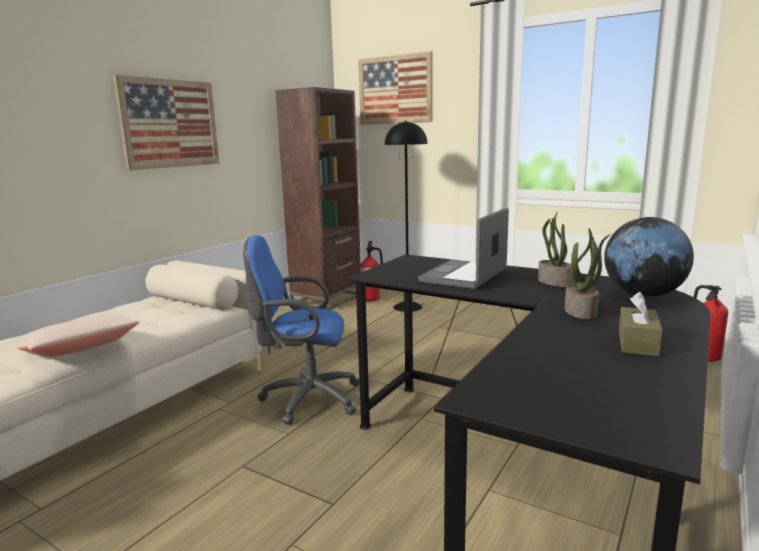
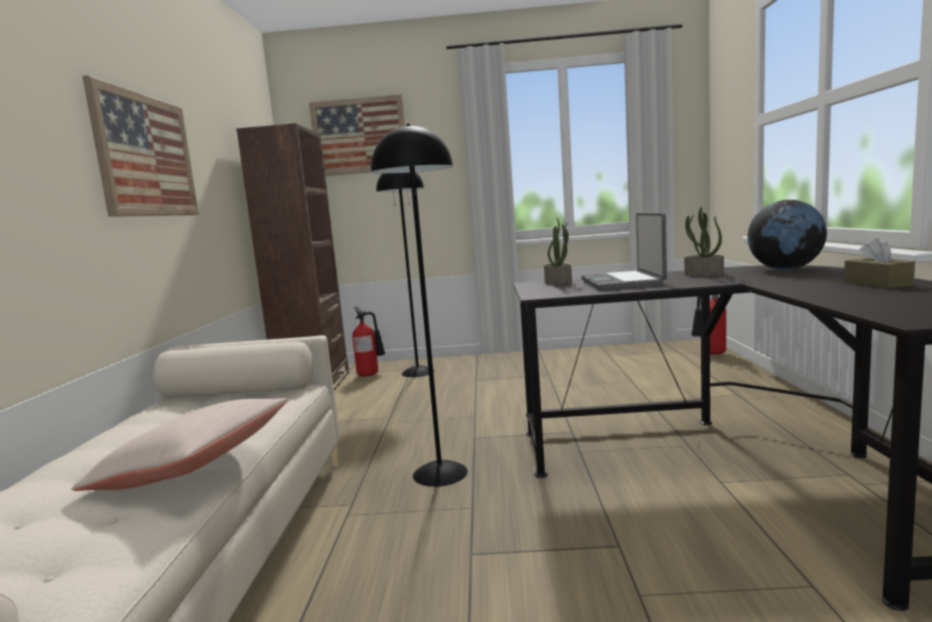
camera: 30 degrees left, 5 degrees down
blue office chair [243,235,359,425] -> black floor lamp [371,124,468,487]
potted plant [565,228,611,319] -> potted plant moved to [544,218,572,284]

